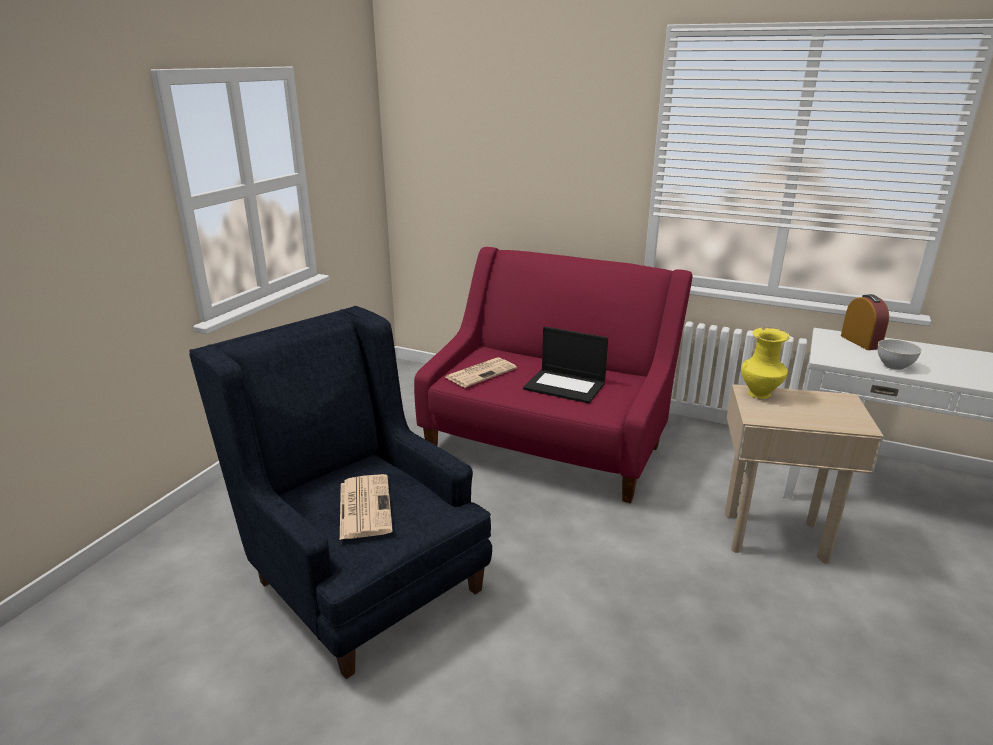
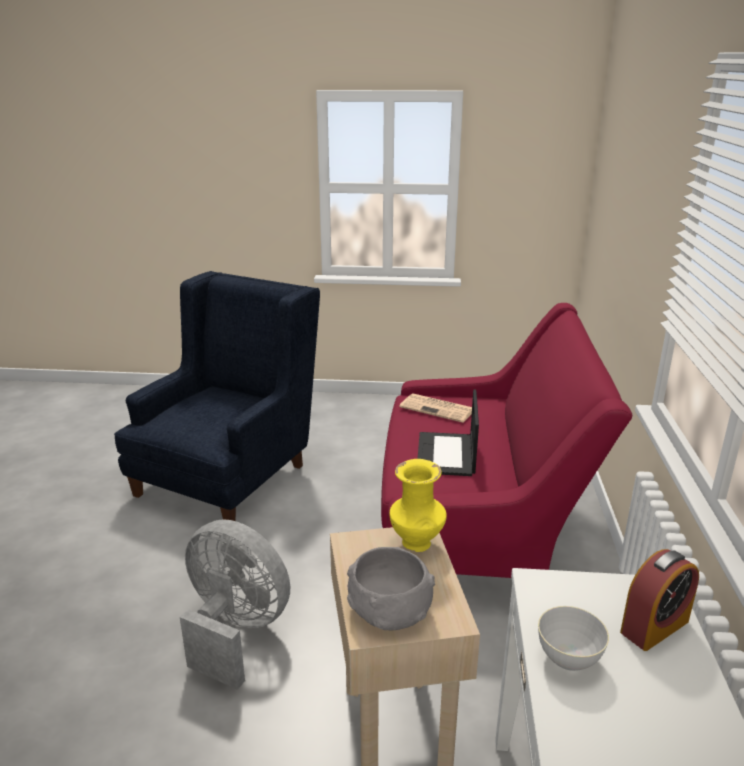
camera: 70 degrees right, 0 degrees up
newspaper [340,474,393,540] -> none
none -> grey fan [180,519,290,690]
none -> grey bowl [347,547,435,630]

